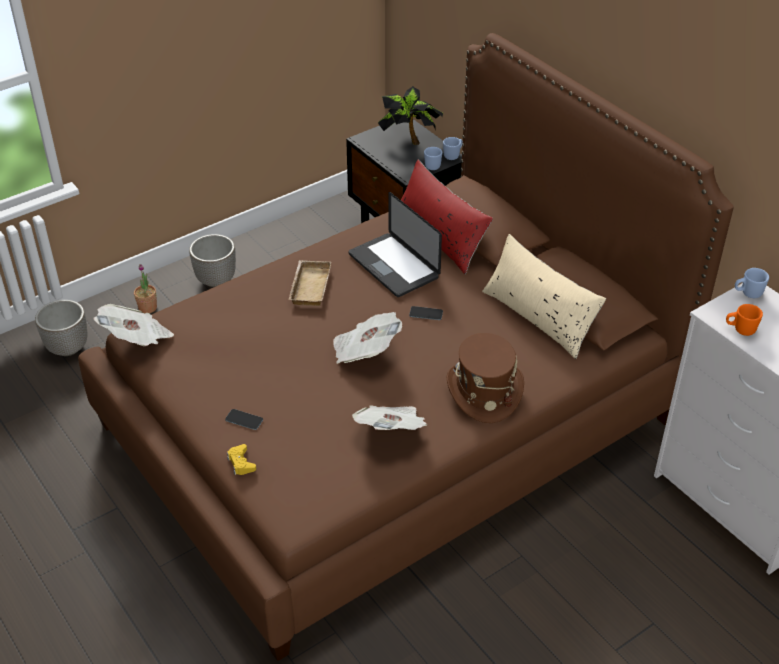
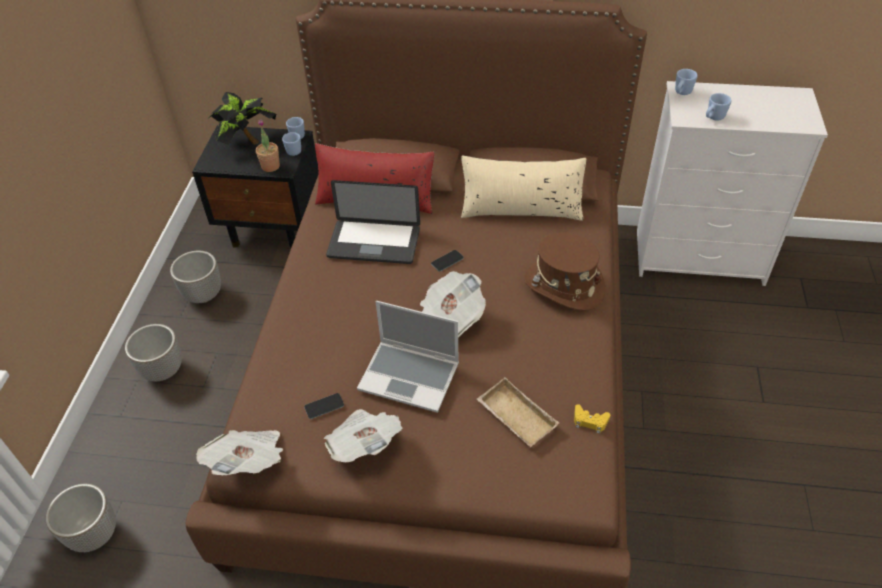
camera: 45 degrees left, 5 degrees up
potted plant [134,264,157,313] -> potted plant moved to [256,119,280,172]
phone [225,409,263,430] -> phone moved to [304,393,344,419]
yellow game controller [227,444,256,475] -> yellow game controller moved to [574,404,610,434]
beige tray [288,260,331,306] -> beige tray moved to [477,377,559,447]
newspaper [352,405,427,430] -> newspaper moved to [324,409,402,462]
orange mug [726,304,763,336] -> blue mug [706,93,732,121]
none -> planter [170,251,221,303]
none -> laptop [357,301,459,413]

